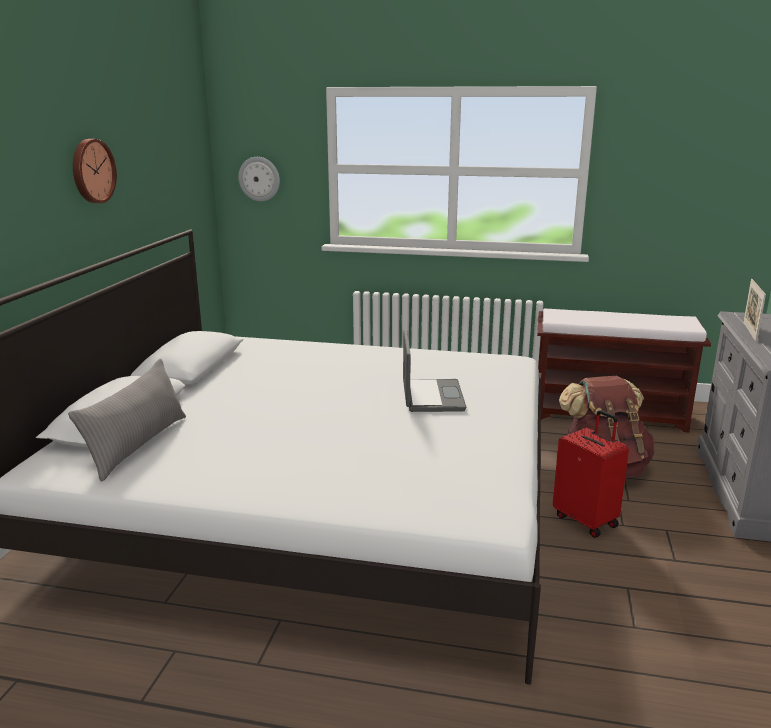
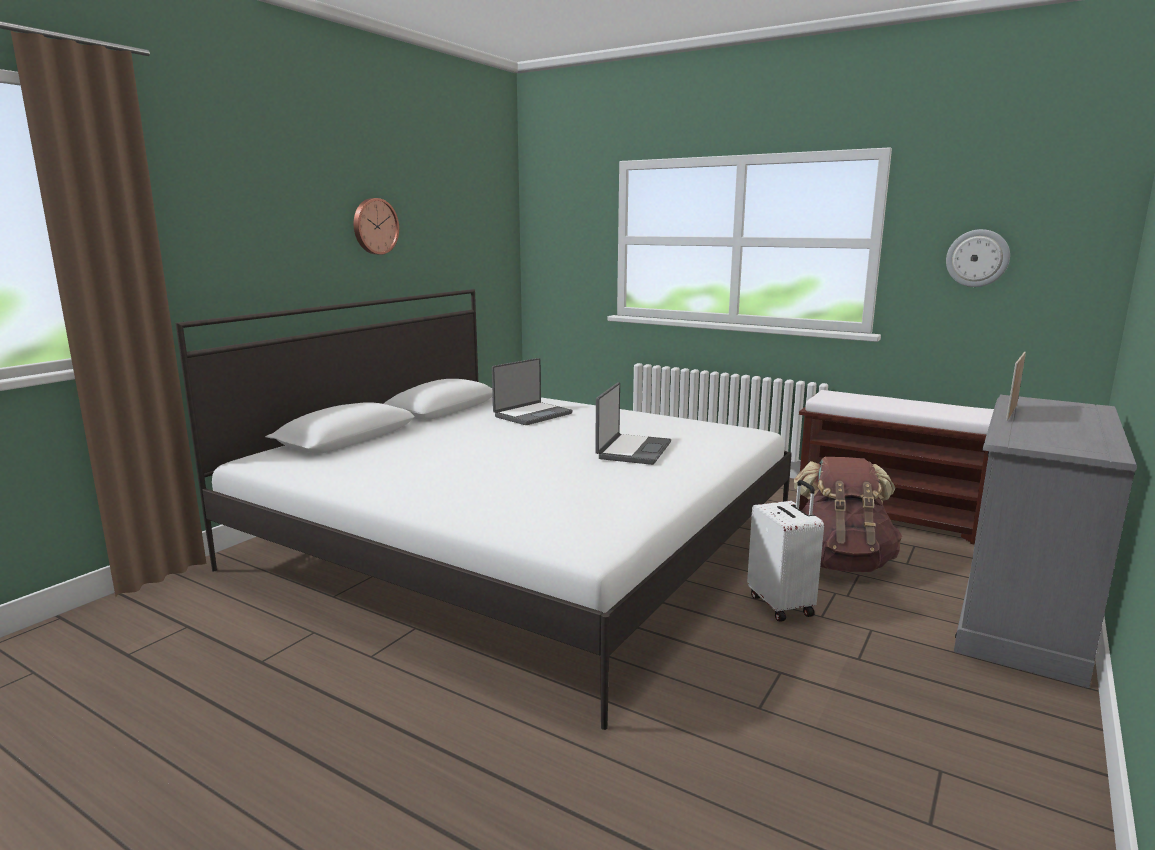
camera: 20 degrees right, 5 degrees down
grey pillow [68,359,186,482] -> none
wall clock [238,157,280,201] -> wall clock moved to [946,229,1010,287]
red suitcase [553,410,629,538] -> white suitcase [747,480,824,622]
none -> laptop [492,358,573,425]

